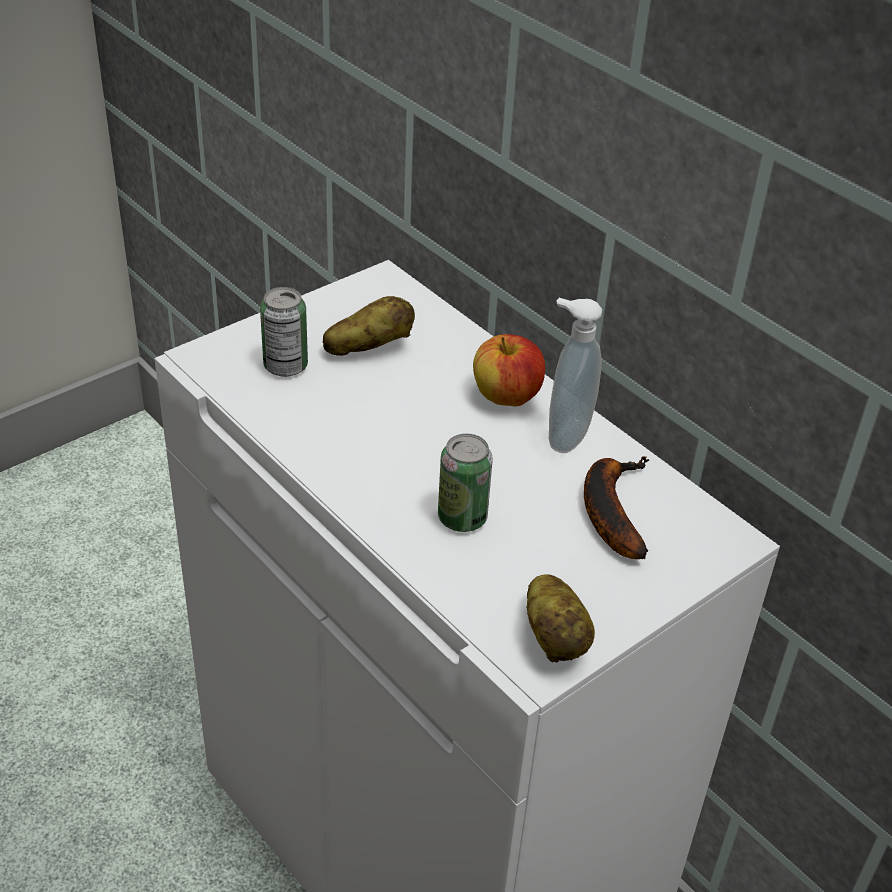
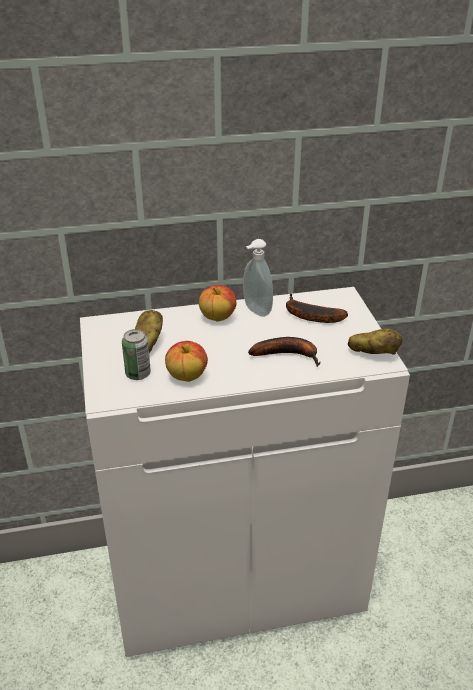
camera: 60 degrees left, 5 degrees down
can [438,434,493,532] -> banana [248,337,320,367]
none -> apple [165,341,208,382]

